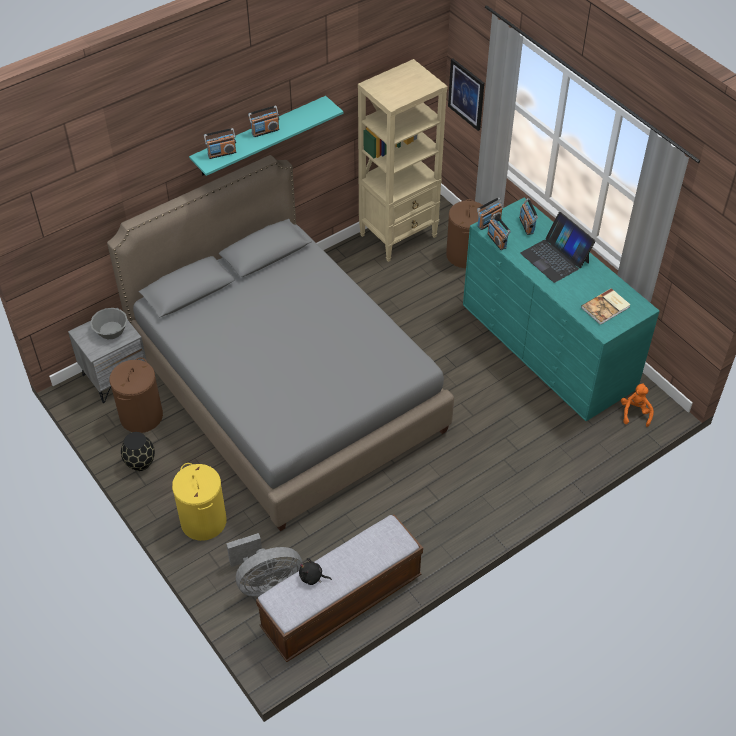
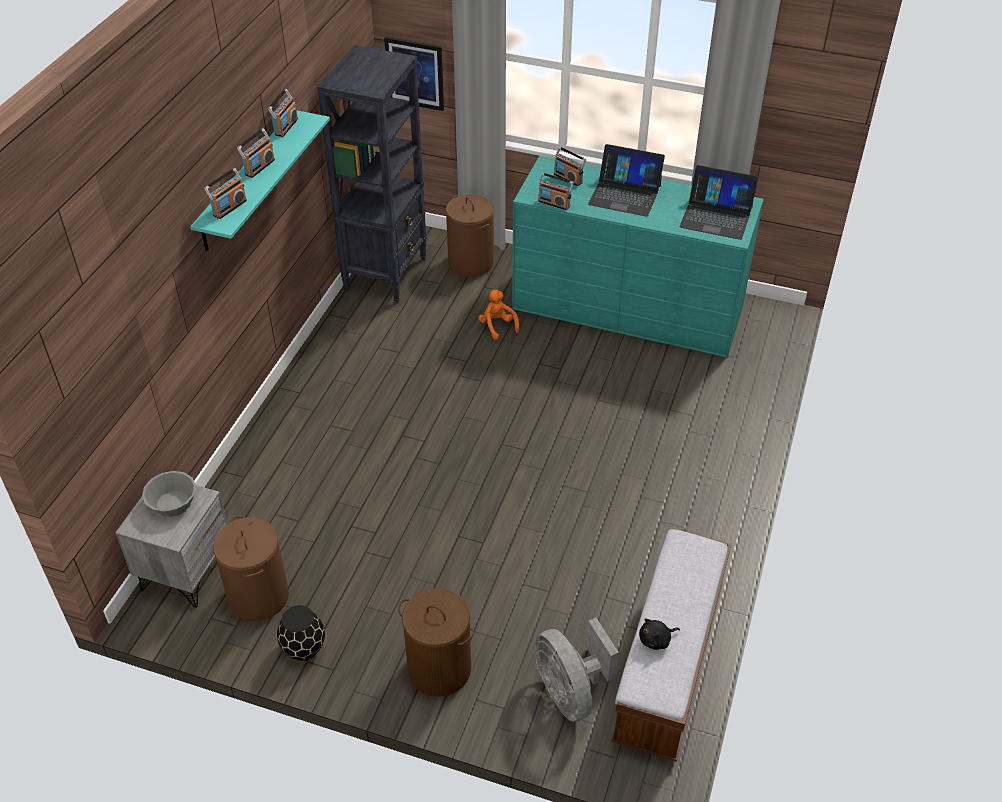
camera: 35 degrees left, 5 degrees down
grey bed [107,155,454,531] -> none
yellow laundry basket [172,463,227,541] -> brown laundry basket [398,588,474,697]
grey fan [226,533,303,597] -> grey fan turned 120 degrees clockwise [535,618,619,722]
beige bookcase [358,59,447,262] -> black bookcase [317,45,427,303]
radio [477,197,502,230] -> radio moved to [268,89,298,137]
book [581,288,631,325] -> laptop [680,165,758,240]
orange plush toy [621,383,654,427] -> orange plush toy moved to [478,289,519,340]

